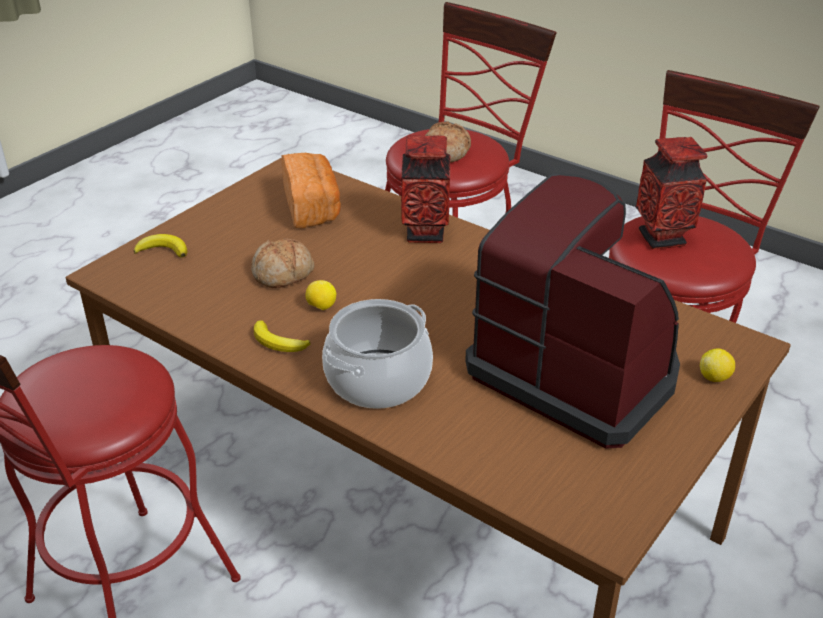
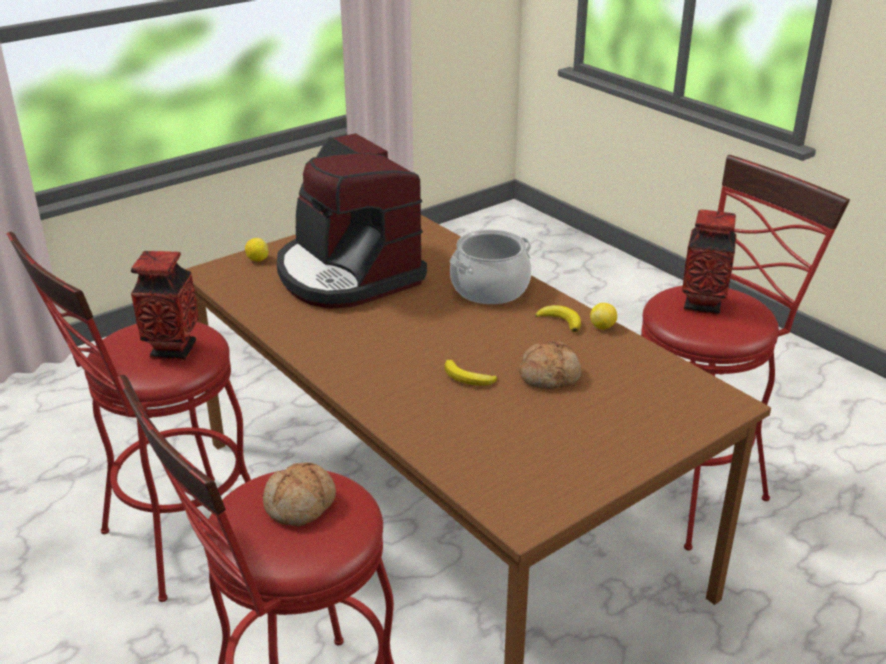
camera: 165 degrees left, 5 degrees down
banana [134,234,187,258] -> banana moved to [445,360,497,386]
bread [281,153,341,229] -> none
lemon [305,280,336,310] -> lemon moved to [590,303,617,329]
vase [401,135,451,243] -> vase moved to [682,210,737,315]

